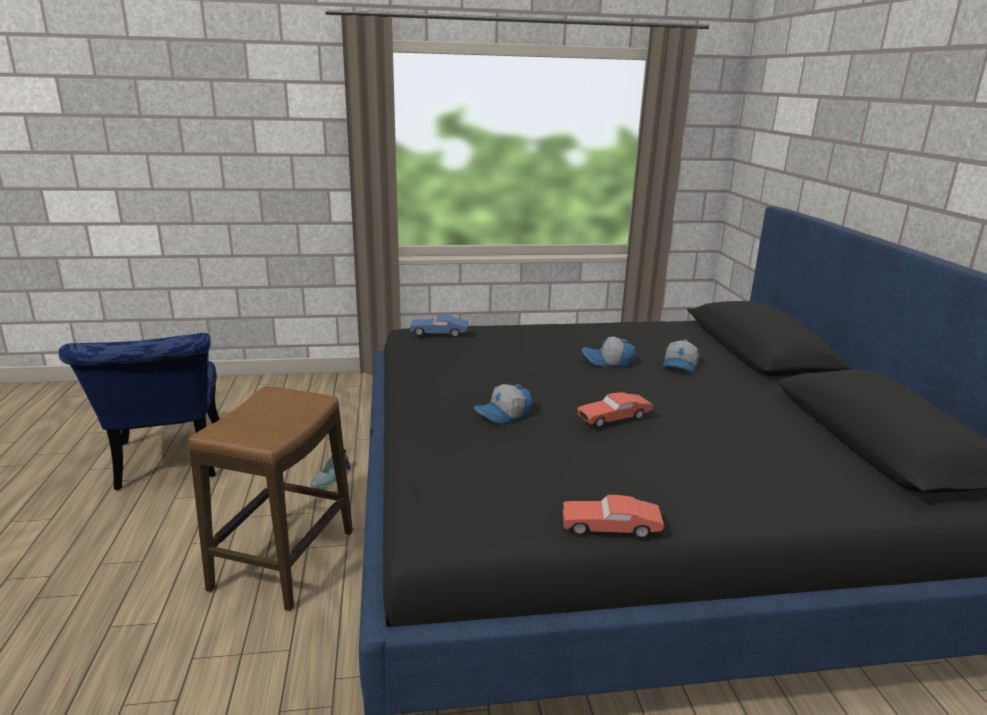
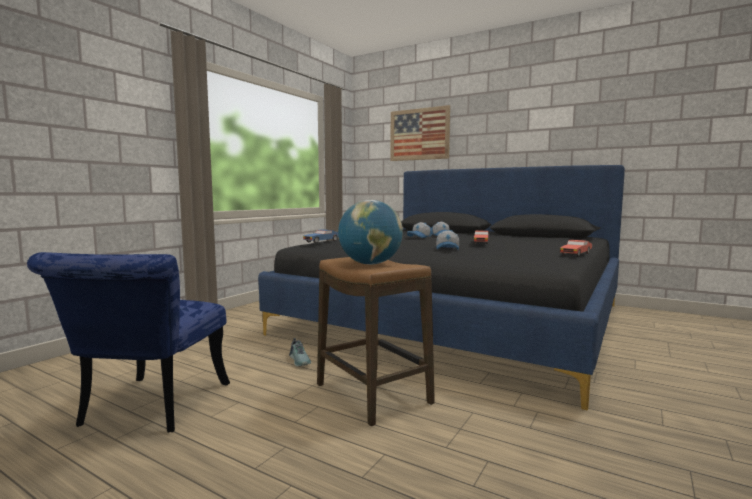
camera: 50 degrees left, 15 degrees down
blue chair [59,333,220,490] -> blue chair turned 75 degrees clockwise [27,252,230,433]
none -> globe [338,200,403,265]
none -> picture [391,105,450,161]

